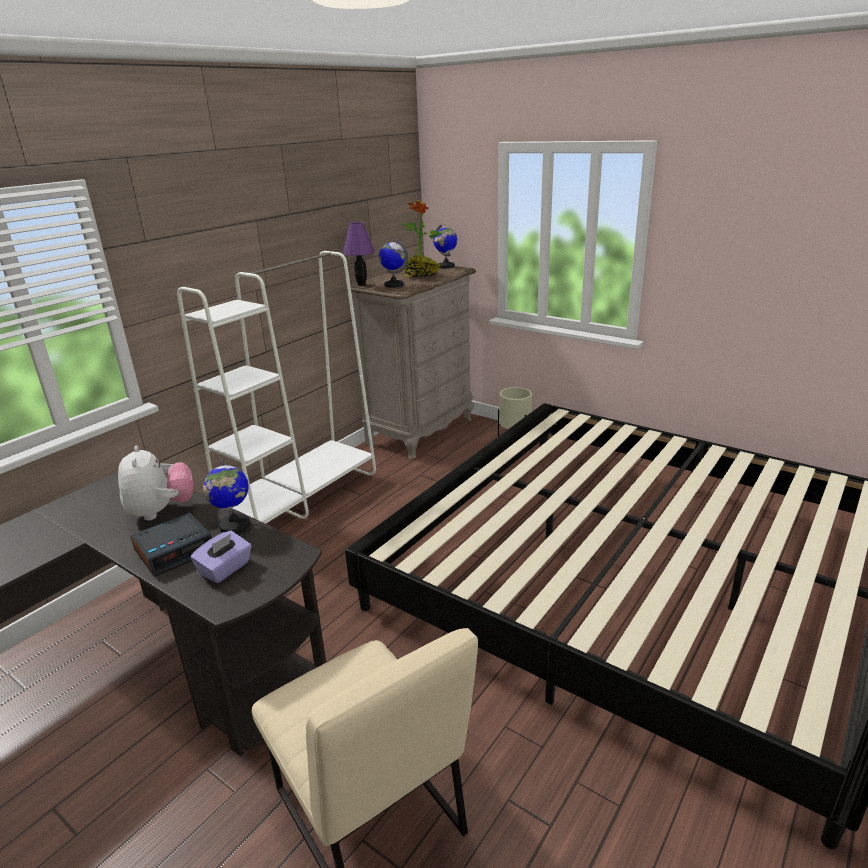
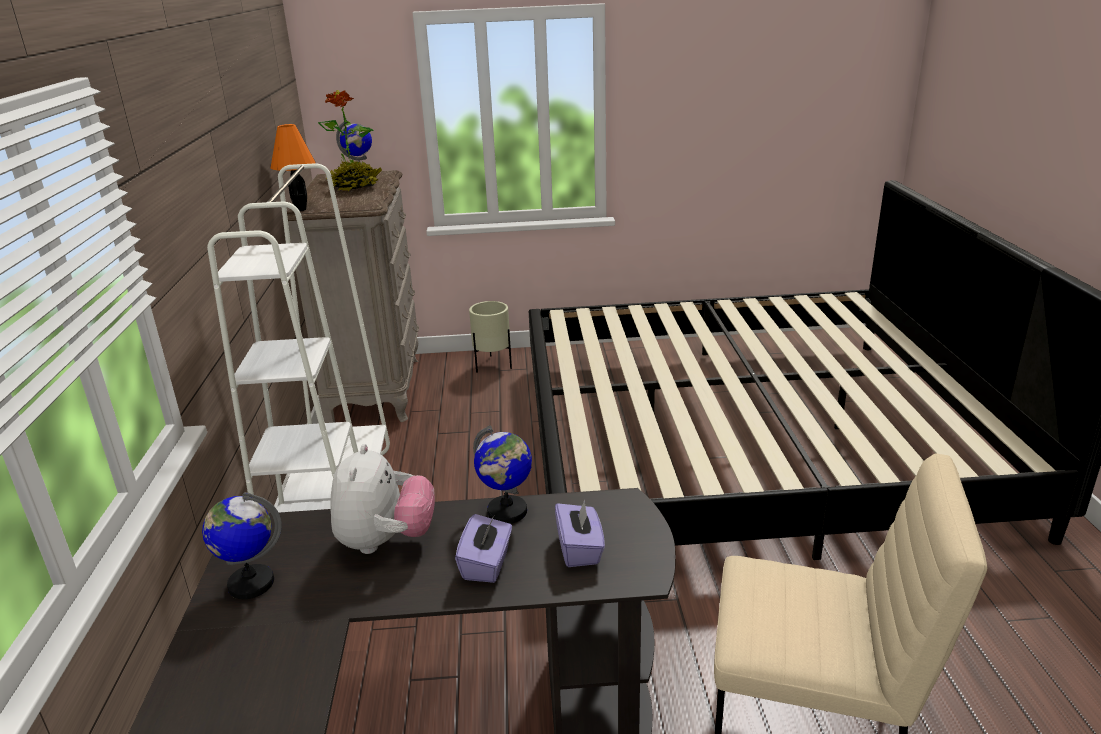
camera: 40 degrees left, 0 degrees up
plush toy [118,446,193,521] -> plush toy turned 60 degrees clockwise [330,444,435,554]
alarm clock [130,513,212,577] -> purple tissue box [455,514,512,583]
purple table lamp [343,222,375,286] -> orange table lamp [271,124,316,211]
globe [379,239,408,288] -> globe moved to [202,492,282,599]

